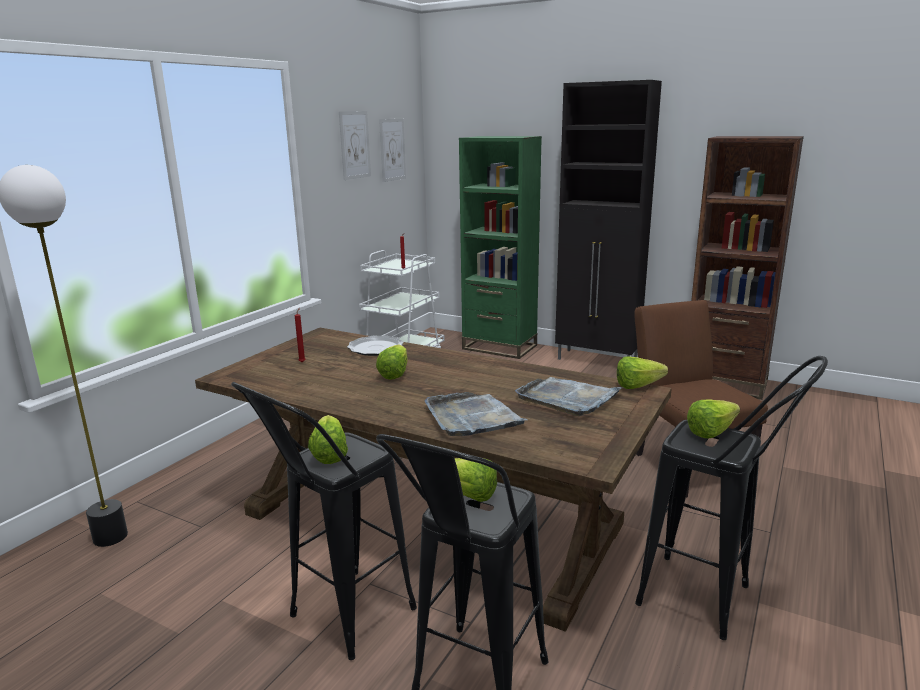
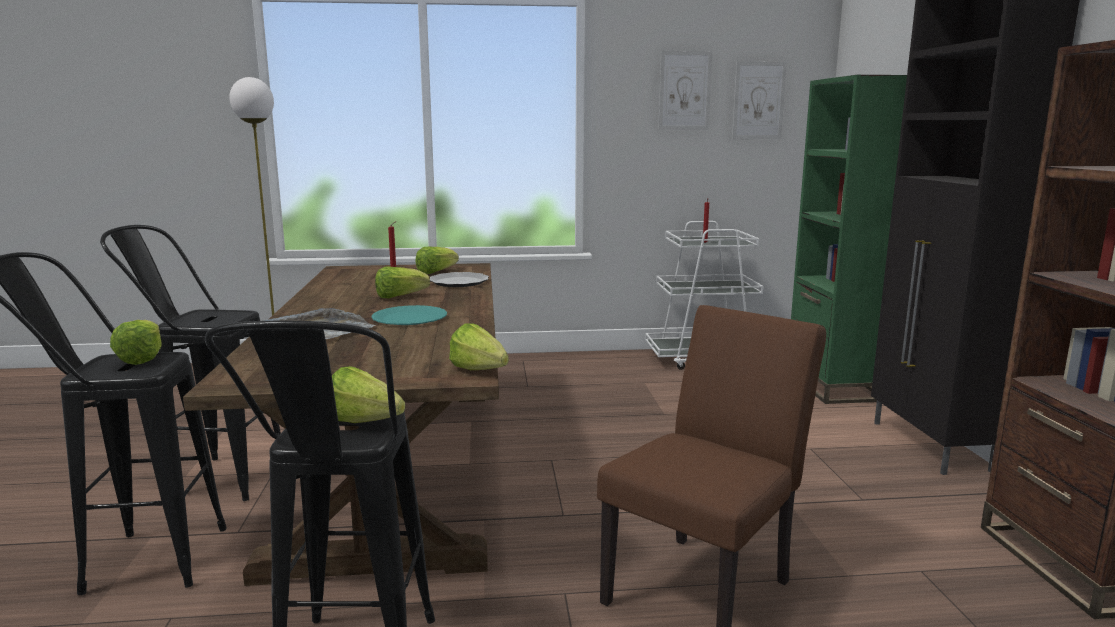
camera: 55 degrees right, 5 degrees down
lettuce [308,415,348,464] -> lettuce moved to [415,247,459,274]
grey tray [515,377,623,416] -> none
none -> turquoise plate [371,305,447,325]

